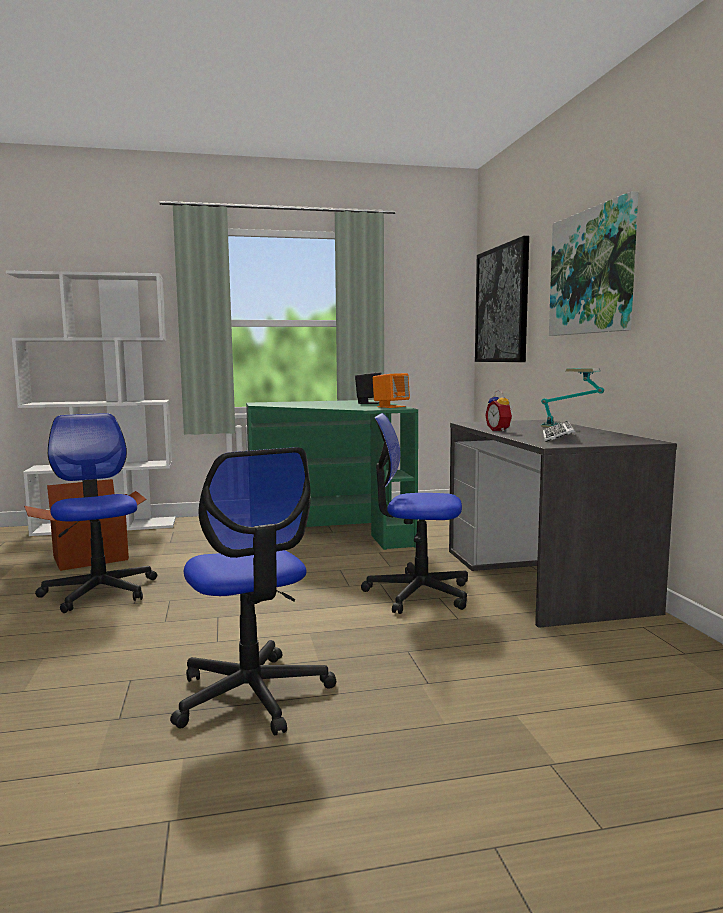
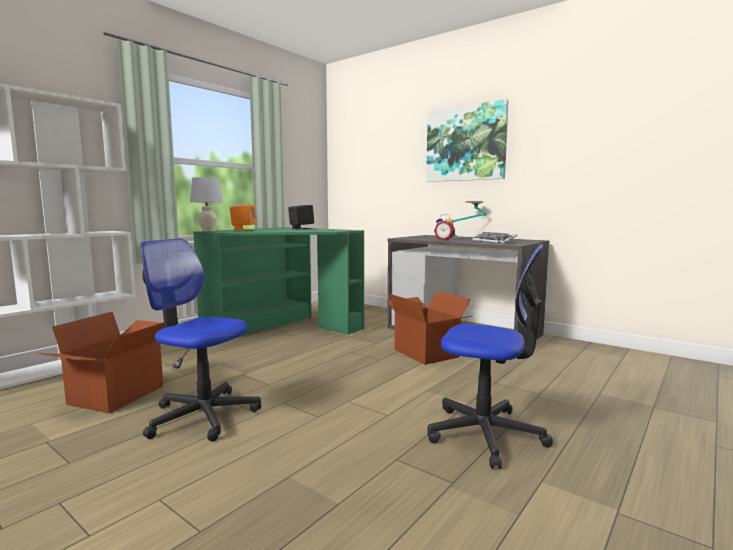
camera: 40 degrees left, 0 degrees up
office chair [361,413,468,614] -> cardboard box [387,291,471,365]
orange speaker [373,373,410,408] -> orange speaker moved to [230,205,258,230]
picture [475,236,529,362] -> none
none -> white table lamp [190,177,223,231]

